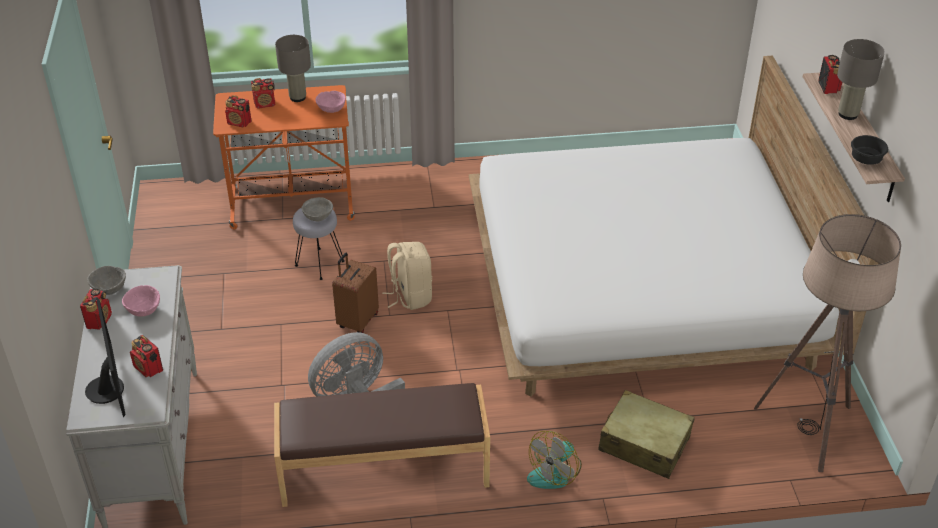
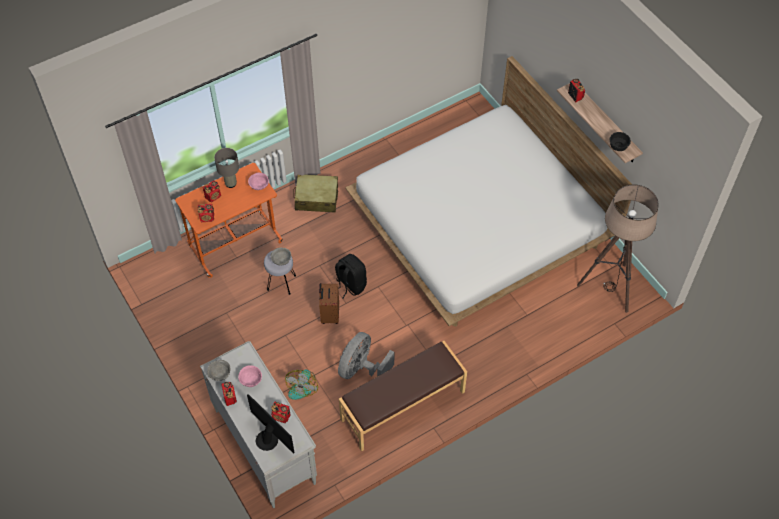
camera: 25 degrees left, 15 degrees up
beige backpack [382,242,432,310] -> black backpack [335,254,367,299]
fan [527,431,582,489] -> fan moved to [285,369,318,400]
beige suitcase [598,390,695,479] -> beige suitcase moved to [293,174,338,213]
grey table lamp [837,39,885,120] -> none

